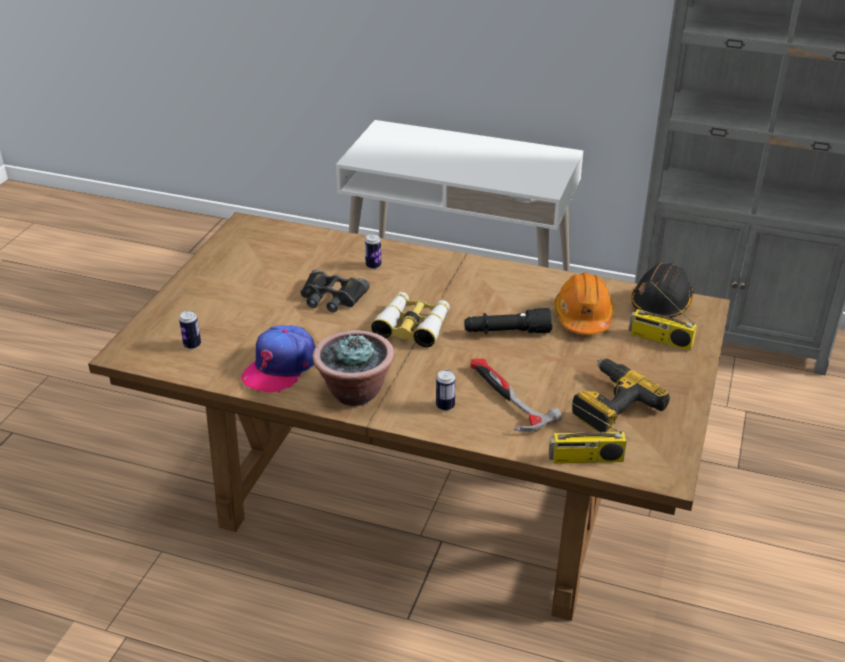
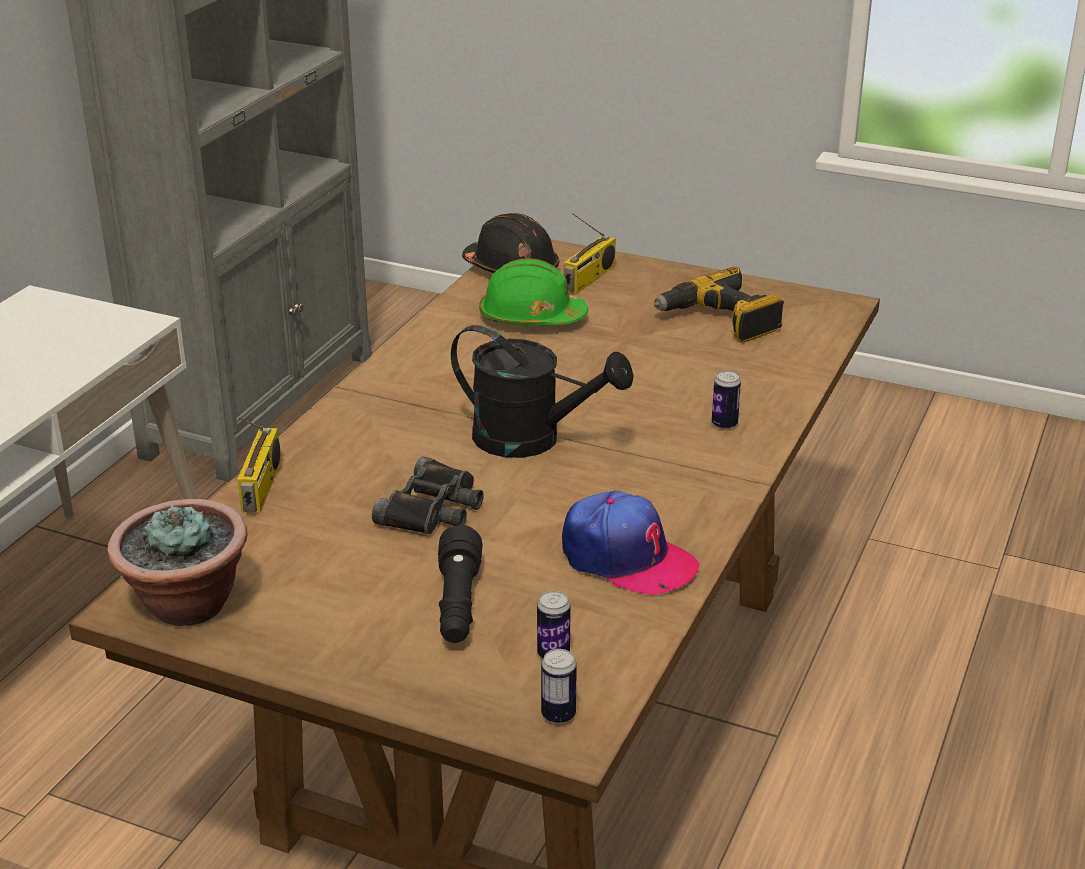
camera: 85 degrees left, 5 degrees down
potted plant [312,330,394,406] -> potted plant moved to [108,499,248,626]
can [365,234,381,269] -> can moved to [541,649,577,724]
binoculars [371,292,450,348] -> black watering can [451,325,634,458]
black flashlight [464,308,553,334] -> black flashlight moved to [438,525,482,643]
hammer [470,358,562,432] -> none
radio [549,401,626,463] -> radio moved to [237,417,281,513]
orange hard hat [555,272,614,335] -> green hard hat [479,258,588,325]

